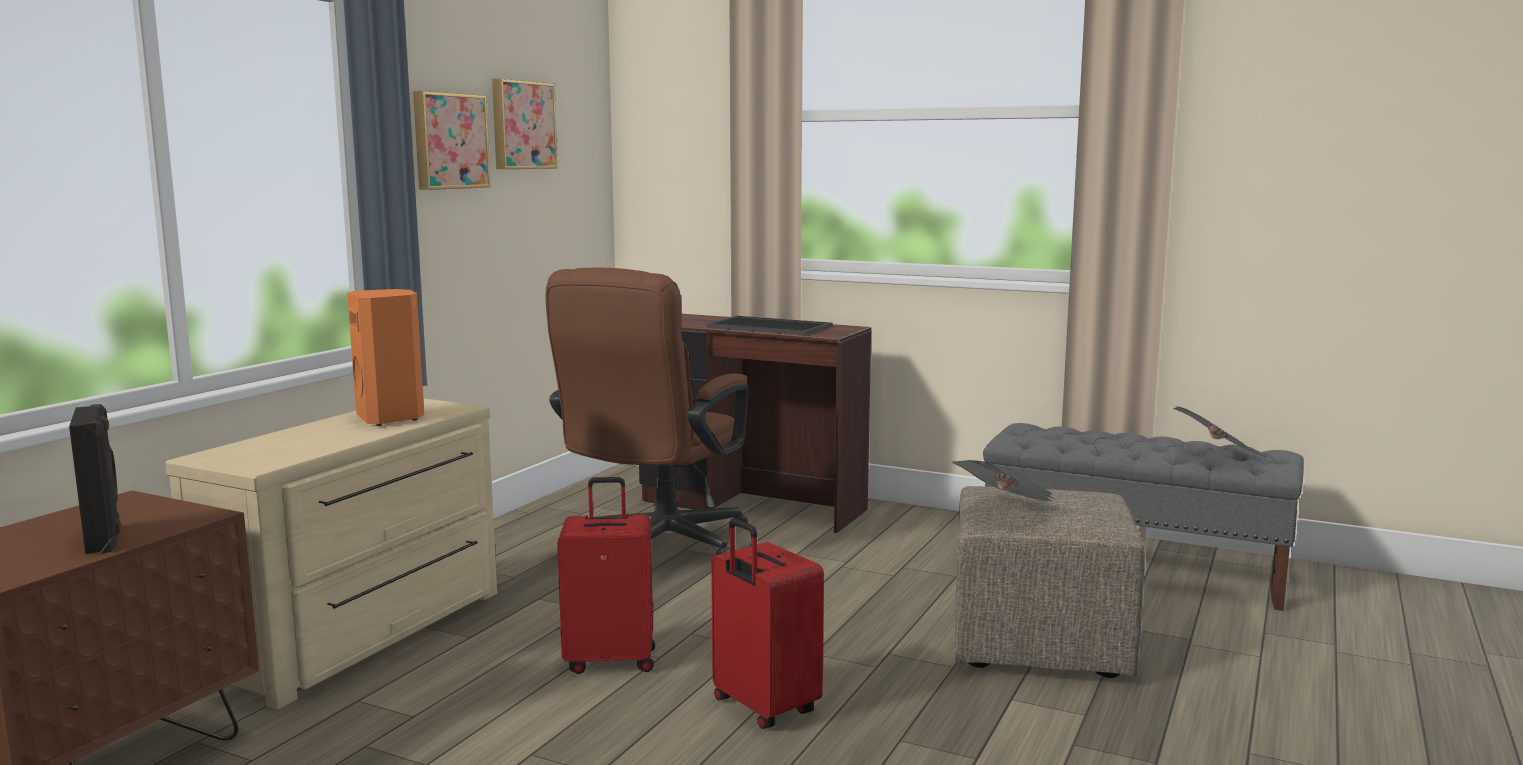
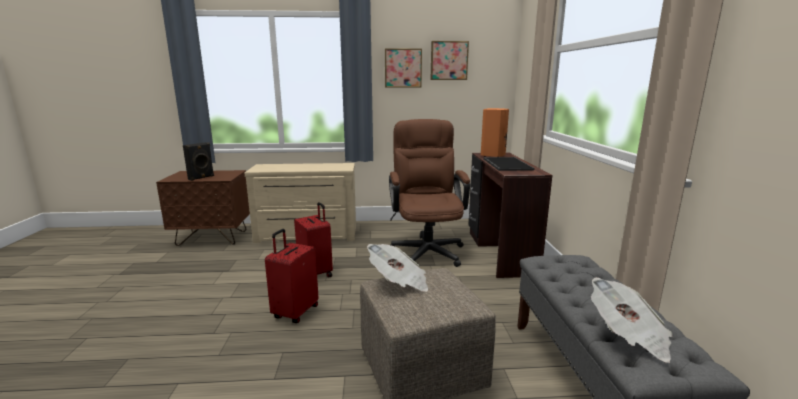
camera: 60 degrees right, 5 degrees up
orange speaker [347,289,424,426] -> orange speaker moved to [481,108,509,157]
brown office chair [545,267,749,555] -> brown office chair turned 90 degrees clockwise [389,119,470,267]

